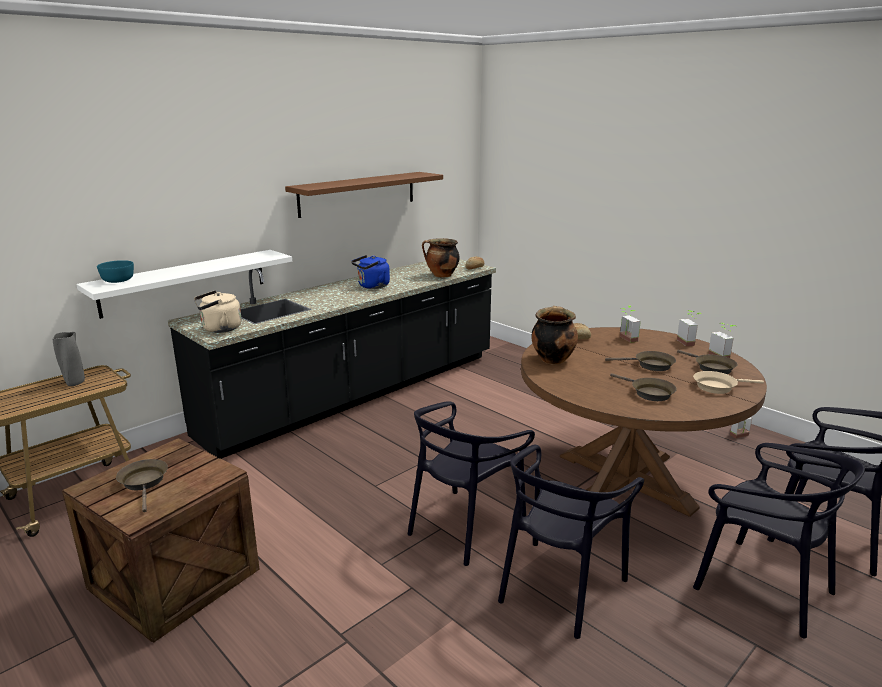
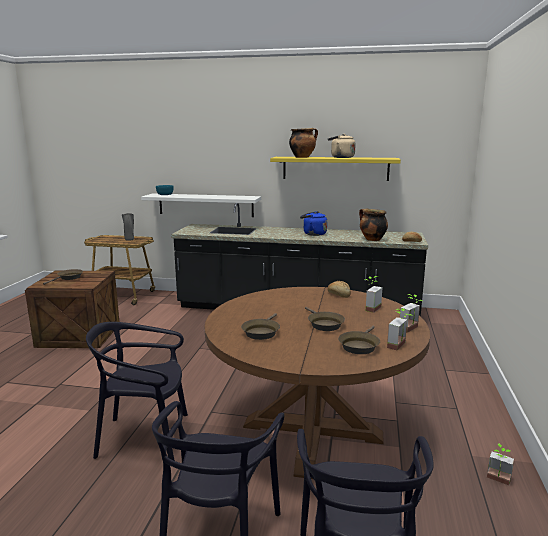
camera: 55 degrees right, 5 degrees down
beige kettle [194,290,242,333] -> beige kettle moved to [328,134,355,158]
brown shelf [285,172,443,218] -> yellow shelf [270,157,401,181]
black chair [408,401,535,566] -> none
cooking pot [532,306,578,365] -> cooking pot moved to [289,128,318,158]
beige frying pan [693,371,764,394] -> none

